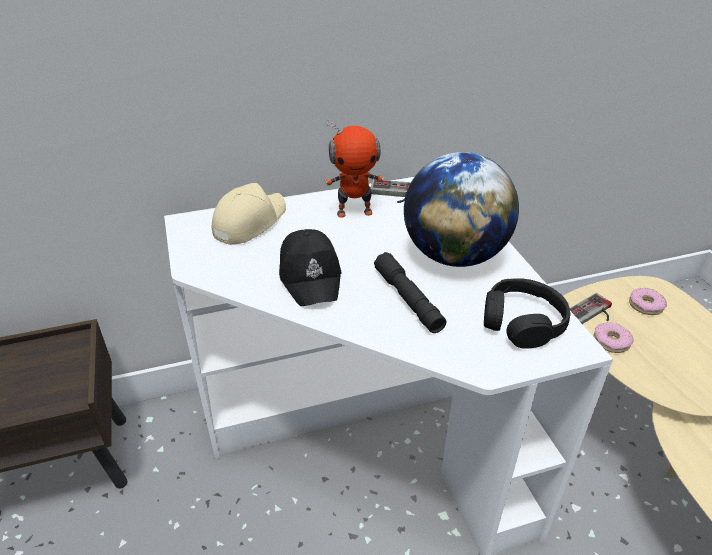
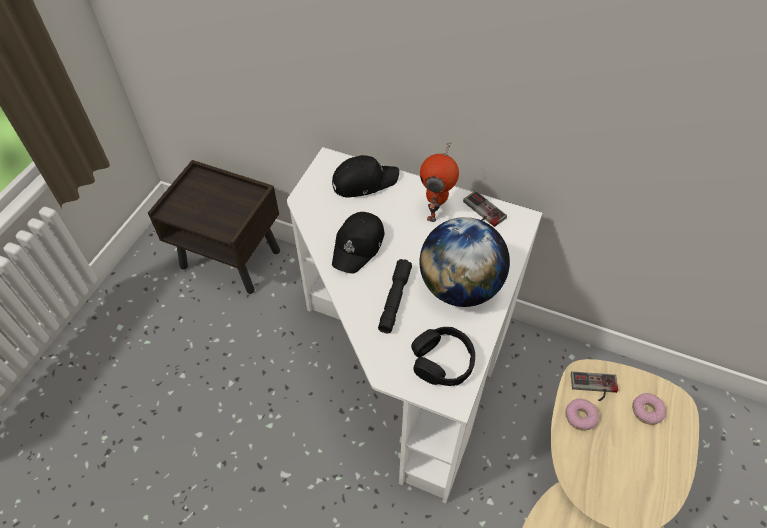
camera: 40 degrees right, 15 degrees up
beige cap [212,183,286,245] -> black cap [332,155,399,197]
toy robot [325,119,384,218] -> toy robot turned 75 degrees clockwise [420,143,459,222]

